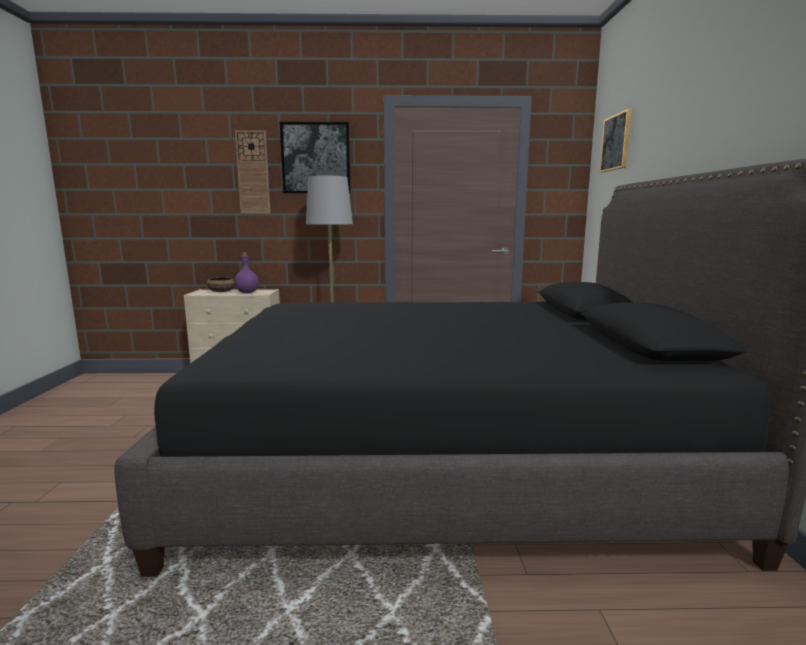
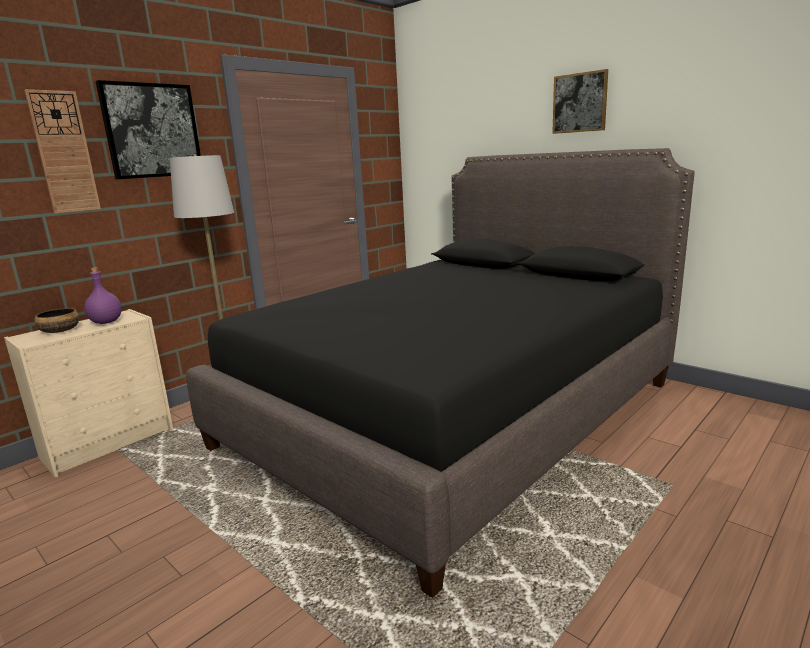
camera: 45 degrees left, 5 degrees up
picture [599,109,632,173] -> picture moved to [552,69,608,134]

